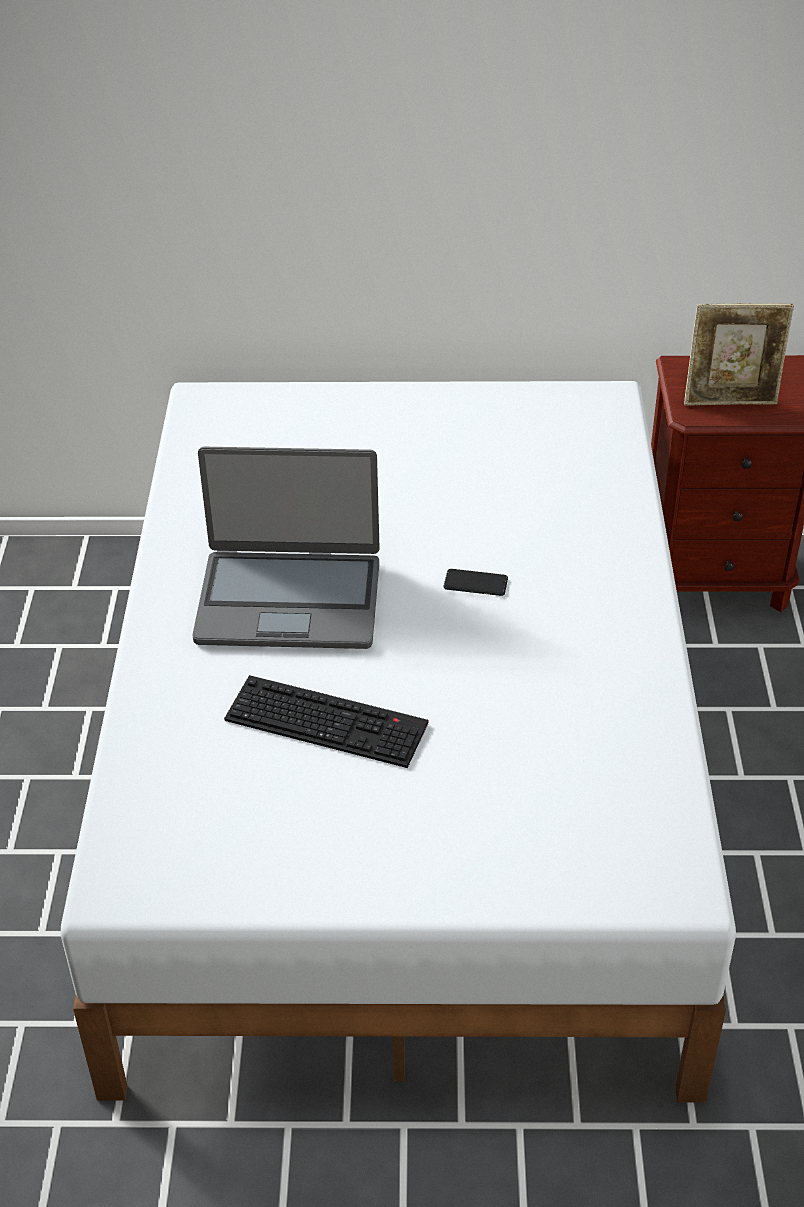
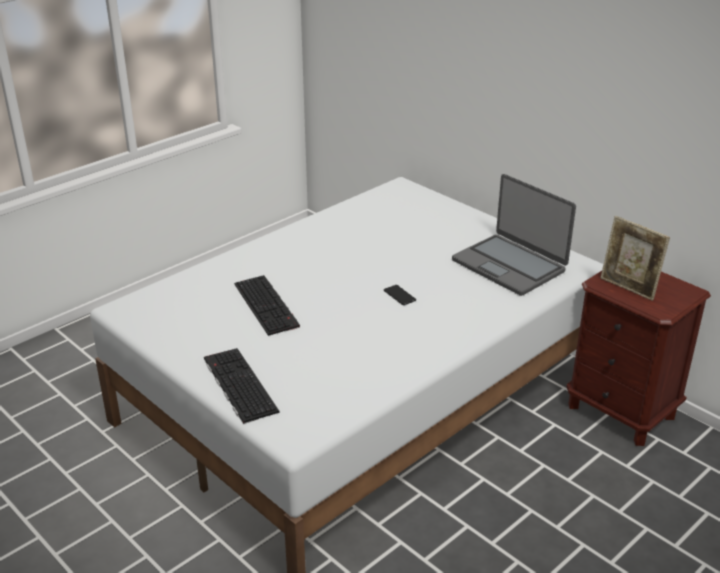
camera: 45 degrees right, 10 degrees down
laptop [193,447,380,649] -> laptop moved to [452,174,576,296]
none -> keyboard [204,348,279,424]

